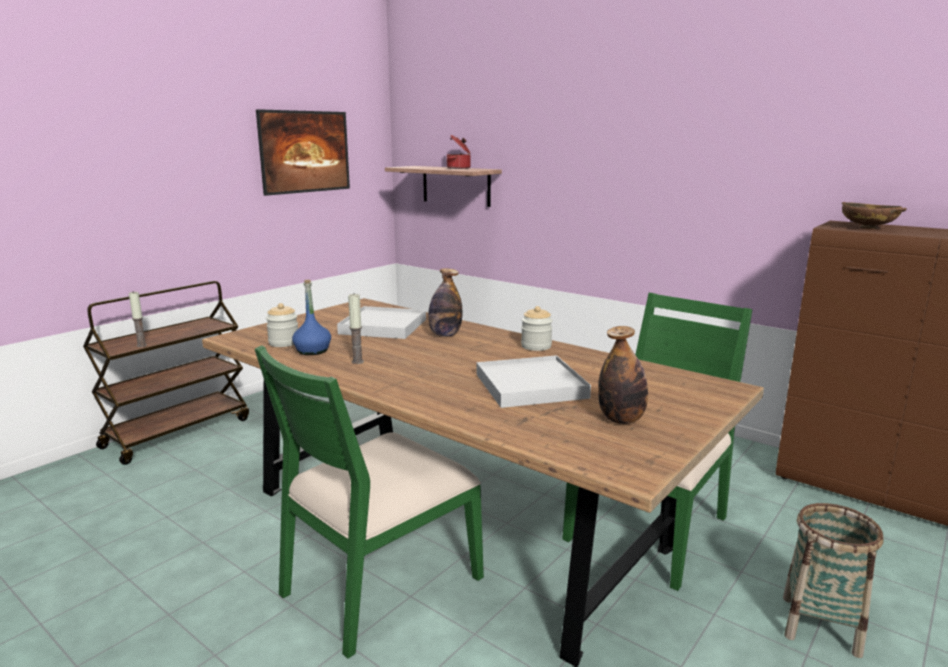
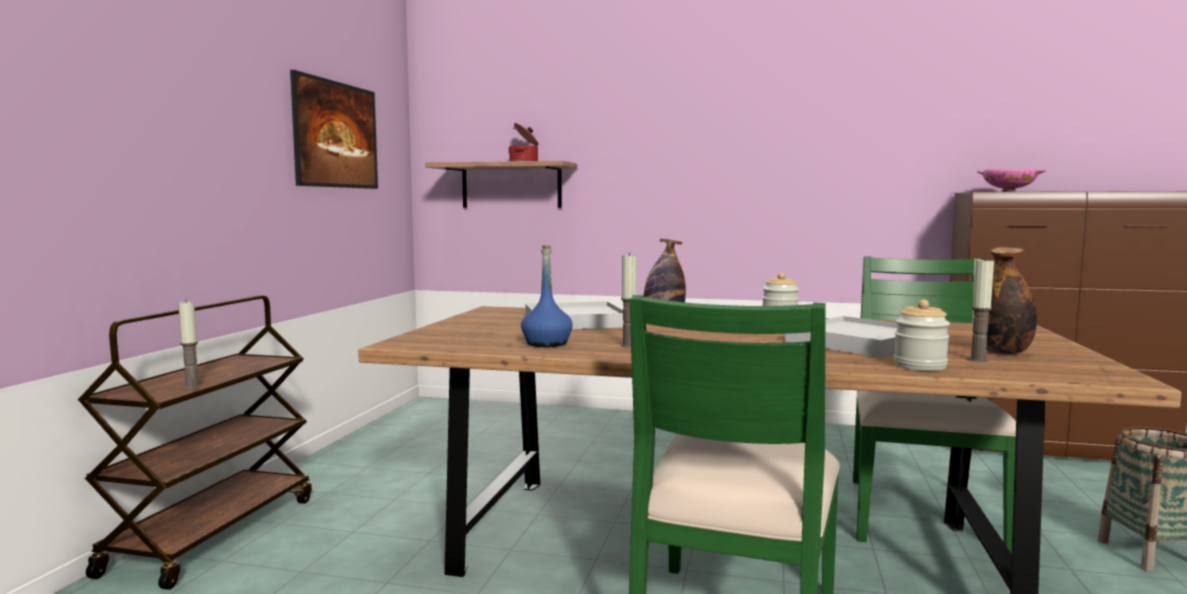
camera: 25 degrees left, 10 degrees down
jar [266,303,298,347] -> jar moved to [894,299,950,371]
brown bowl [841,202,907,229] -> pink bowl [977,169,1046,192]
none -> candle [969,257,994,362]

